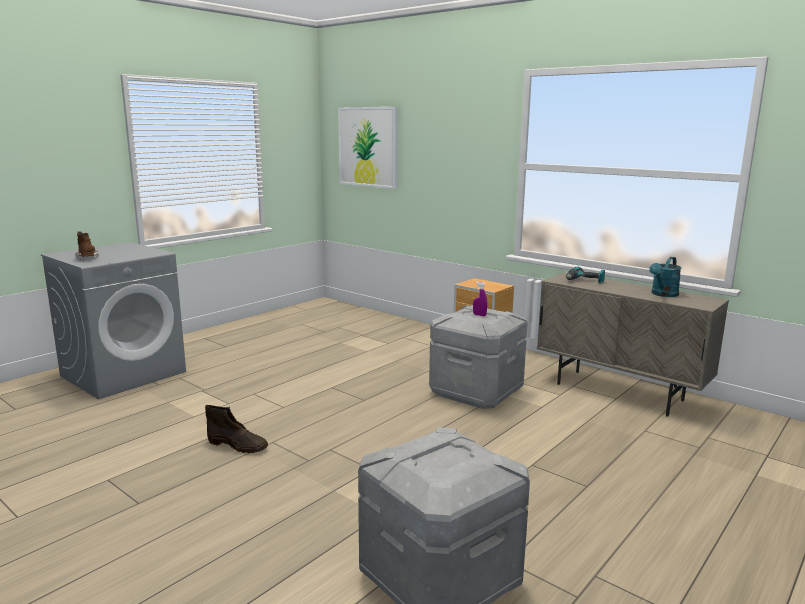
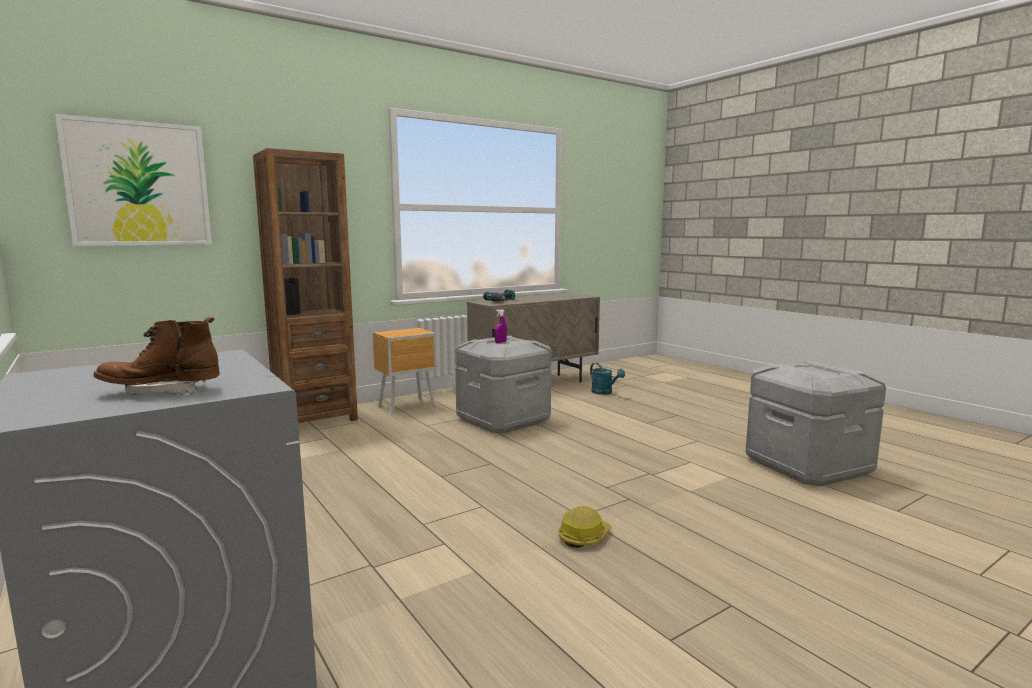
camera: 75 degrees left, 5 degrees down
brown boot [205,405,268,453] -> hard hat [558,506,612,548]
turquoise watering can [649,257,681,297] -> turquoise watering can moved to [590,363,625,395]
none -> brown bookcase [253,148,358,423]

